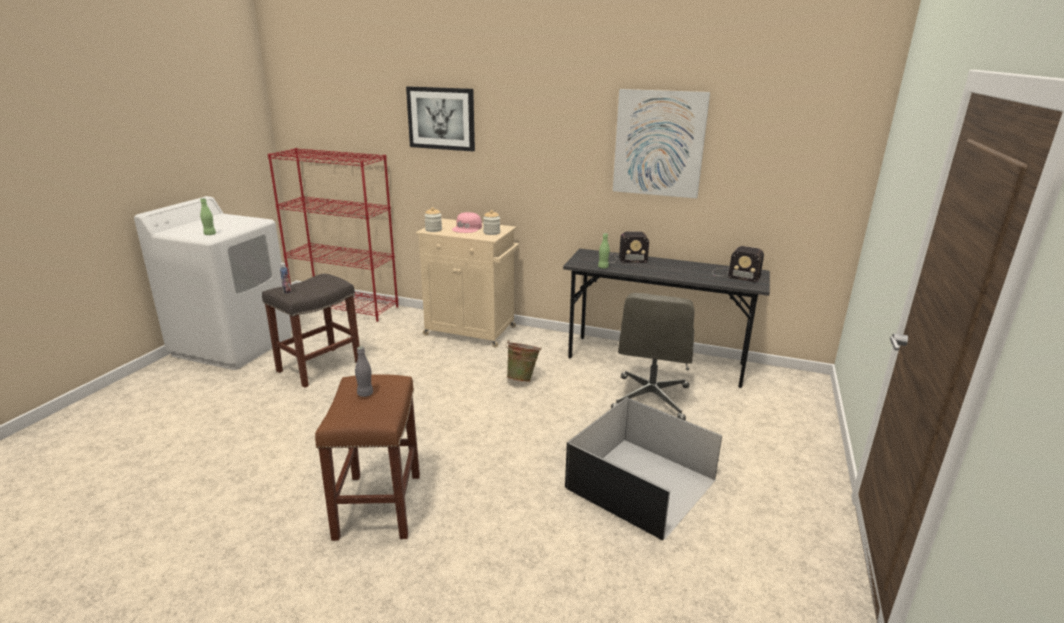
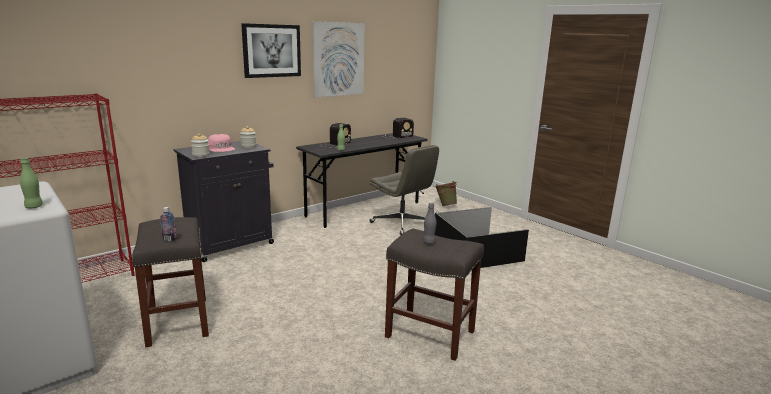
camera: 60 degrees left, 5 degrees down
brown stool [315,374,420,541] -> grey stool [385,229,484,361]
picture [406,86,475,151] -> picture moved to [241,23,301,78]
beige cabinet [416,219,519,347] -> black cabinet [173,141,274,262]
green bucket [505,340,542,382] -> green bucket moved to [435,181,458,206]

